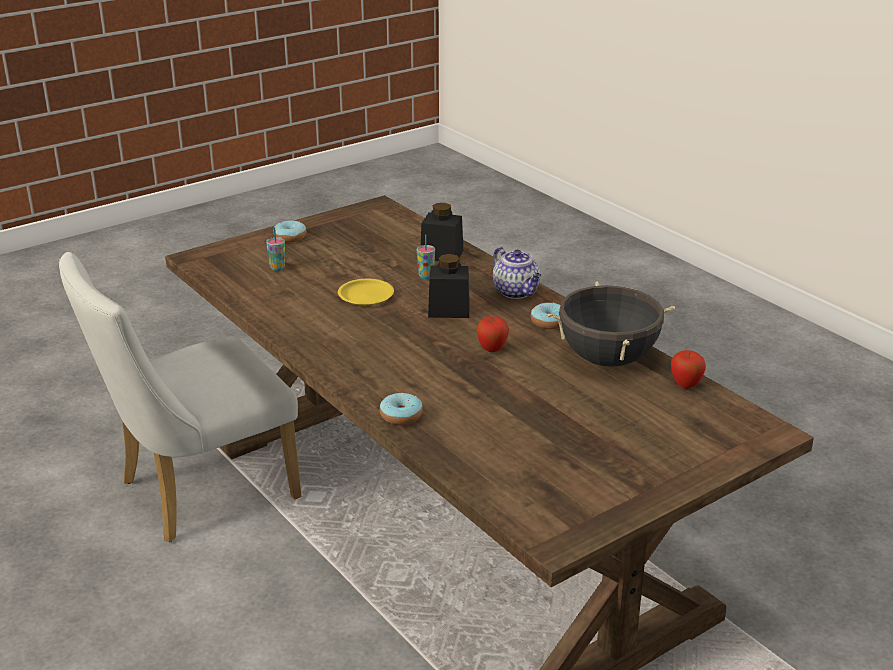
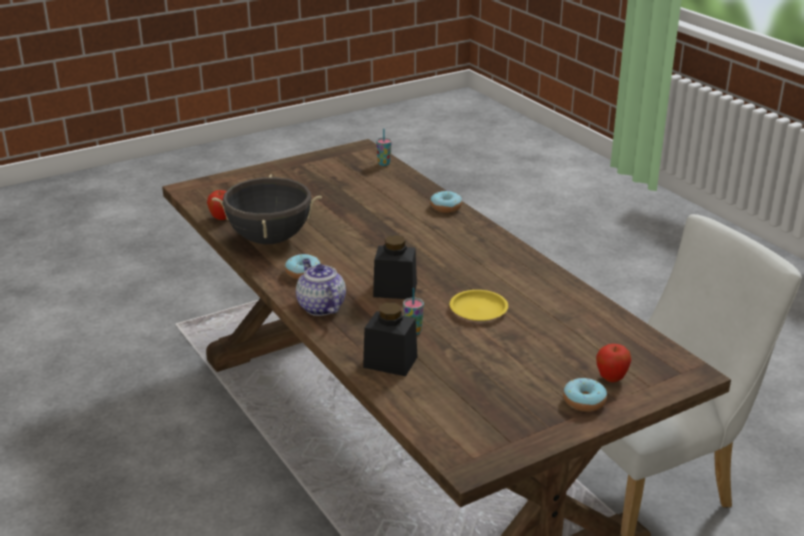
camera: 175 degrees left, 0 degrees up
cup [266,227,285,271] -> cup moved to [376,129,392,166]
apple [477,316,509,352] -> apple moved to [596,344,631,382]

